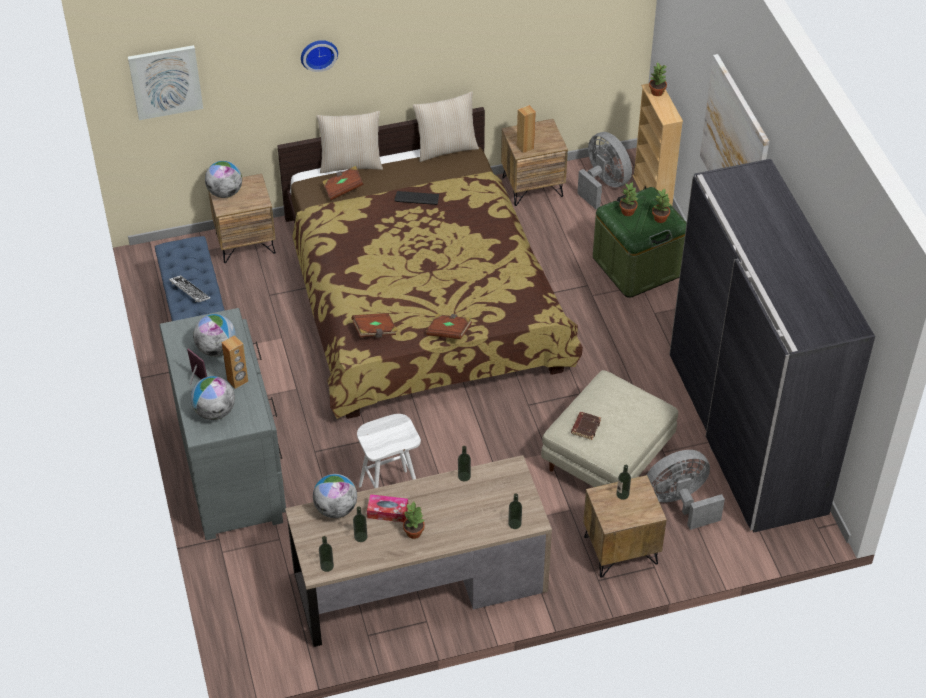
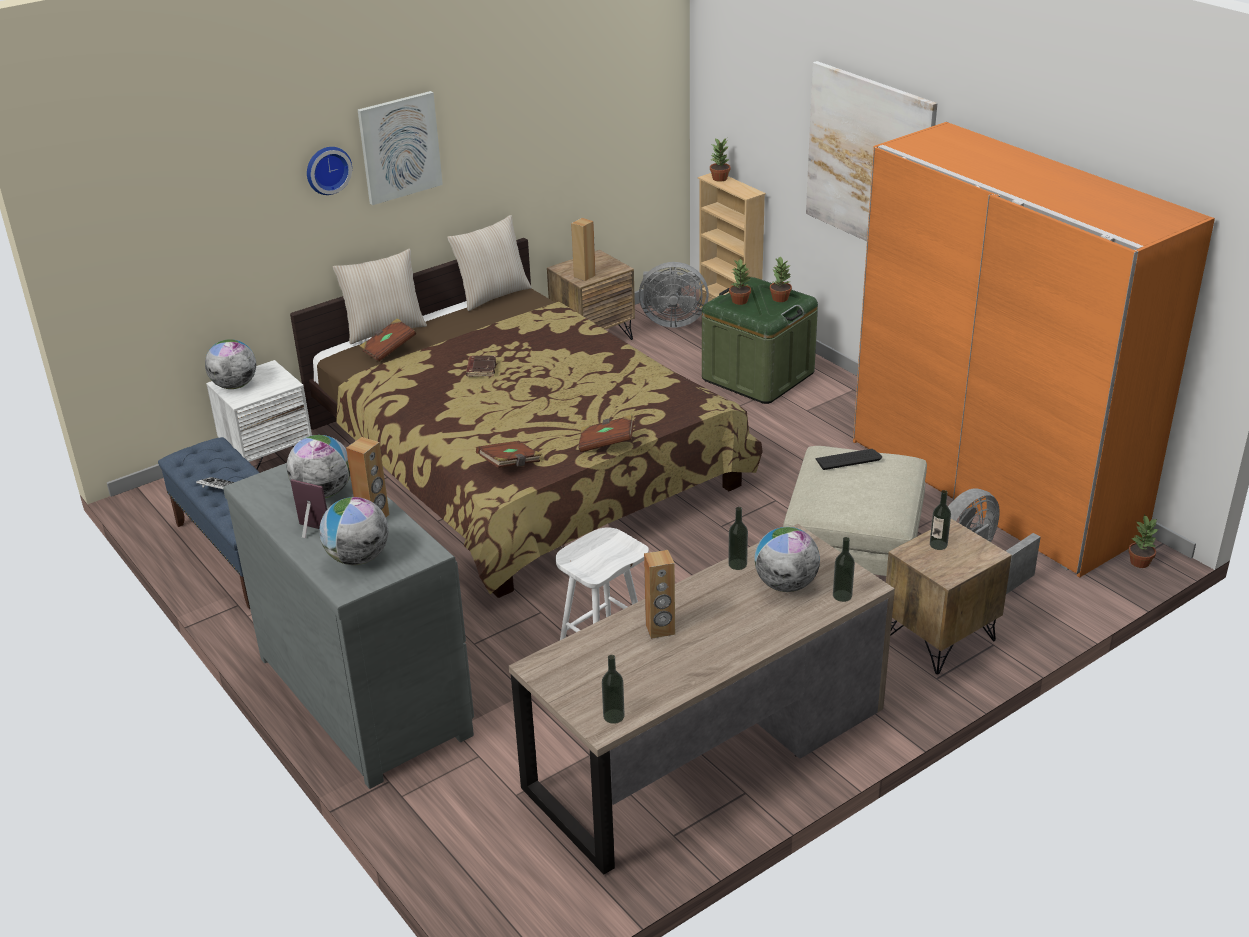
camera: 20 degrees left, 15 degrees down
picture [128,45,203,120] -> picture moved to [358,91,443,205]
brown nightstand [208,174,276,263] -> white nightstand [206,360,312,470]
globe [313,474,357,518] -> globe moved to [754,527,820,592]
bottle [353,506,367,542] -> none
tissue box [367,494,408,522] -> brown speaker [644,550,675,639]
keyboard [395,191,439,205] -> keyboard moved to [815,449,882,470]
potted plant [403,502,425,539] -> potted plant moved to [1128,514,1159,568]
brown book [571,412,601,440] -> brown book moved to [466,355,496,377]
grey fan [577,132,632,209] -> grey fan turned 150 degrees clockwise [639,262,709,328]
grey wardrobe [669,159,875,533] -> orange wardrobe [853,122,1215,577]

